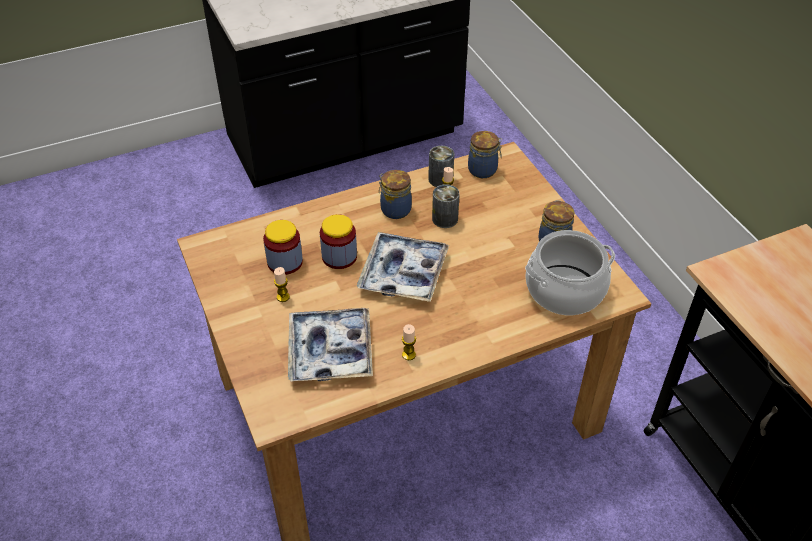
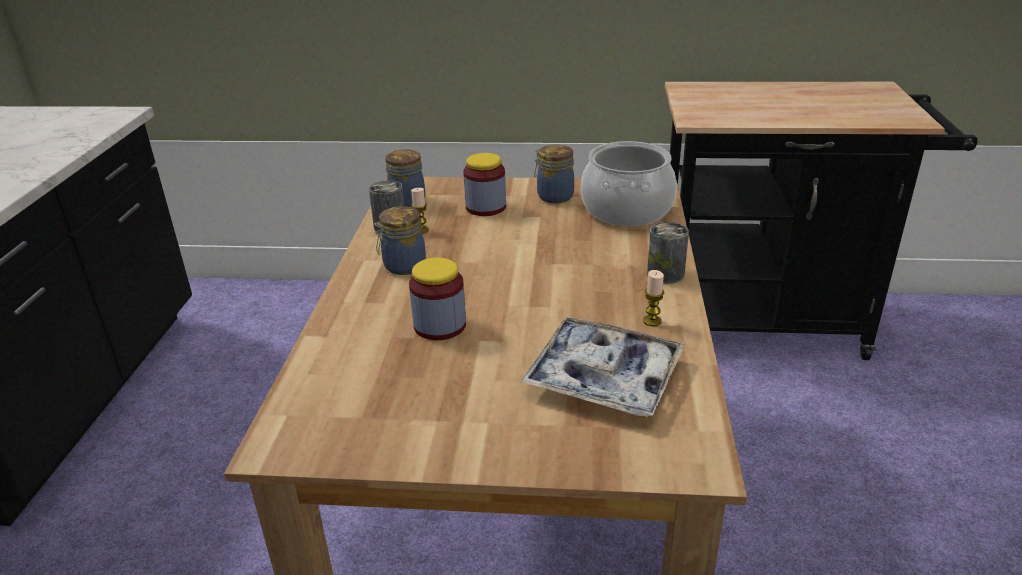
camera: 60 degrees left, 15 degrees down
jar [263,220,303,275] -> jar moved to [463,153,506,216]
candle [274,267,290,302] -> none
tray [357,232,449,302] -> none
can [432,184,460,228] -> can moved to [647,222,689,284]

